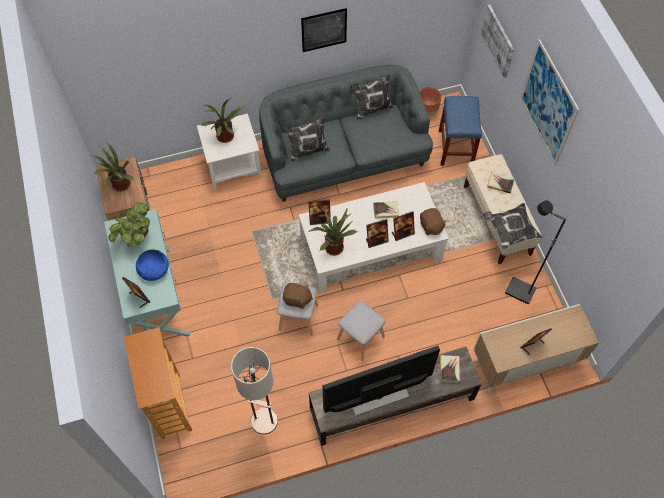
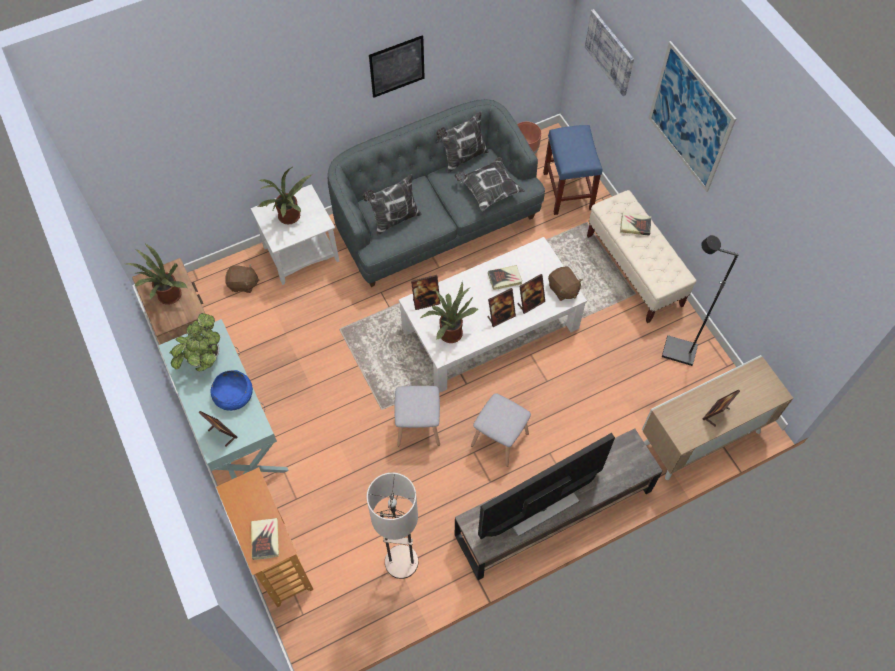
camera: 10 degrees left, 0 degrees up
brown plush toy [283,283,313,309] -> brown plush toy moved to [225,264,259,293]
book [440,355,460,383] -> book moved to [251,518,279,560]
pillow [483,203,542,250] -> pillow moved to [454,157,525,211]

